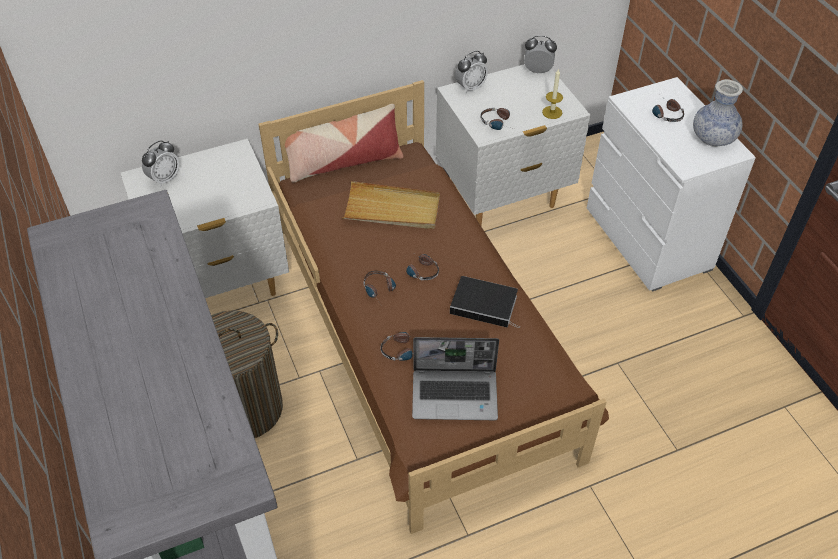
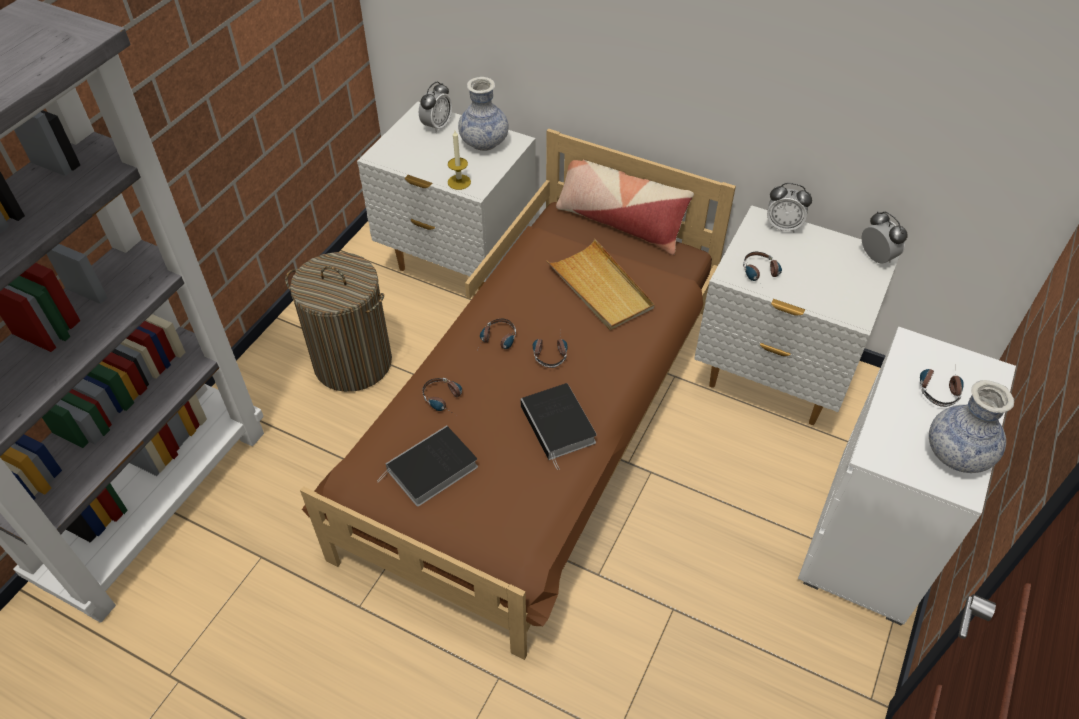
camera: 50 degrees right, 0 degrees up
alarm clock [142,140,179,187] -> alarm clock turned 60 degrees counterclockwise [419,81,452,133]
laptop [412,337,499,420] -> book [377,426,478,506]
candle [542,68,563,119] -> candle moved to [448,131,471,190]
none -> vase [458,77,509,151]

